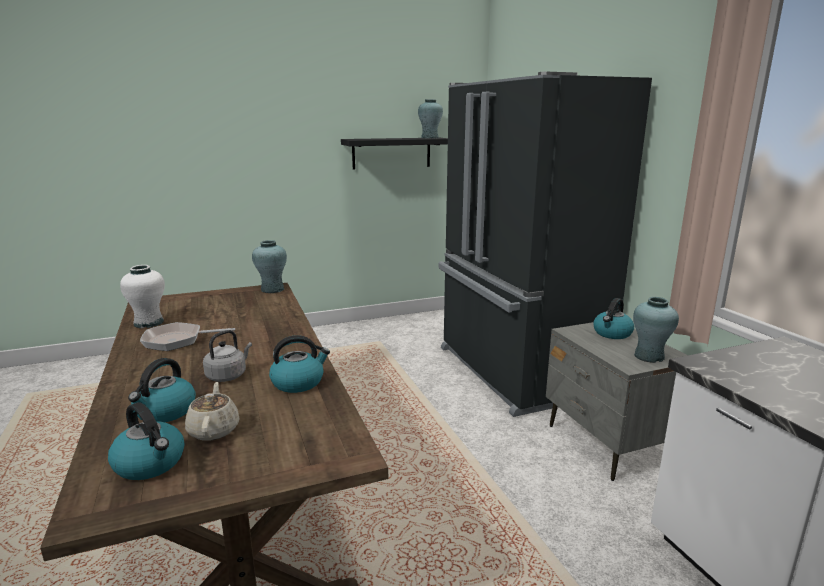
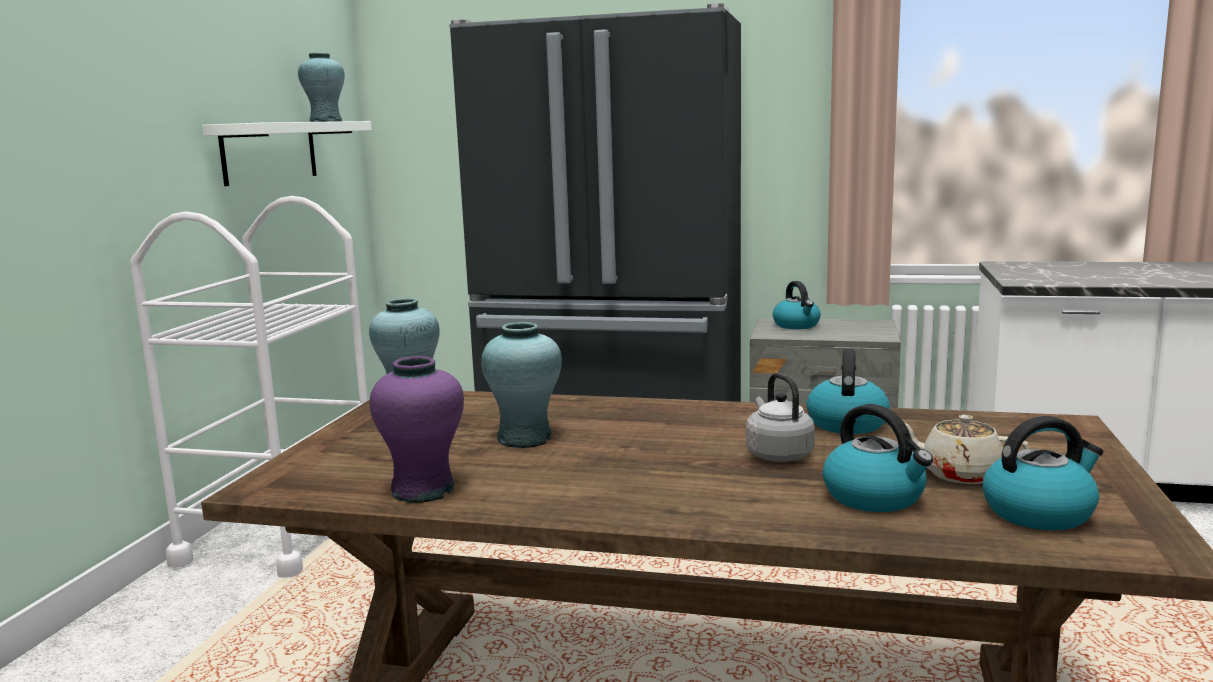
camera: 55 degrees left, 5 degrees down
white vase [120,265,165,328] -> purple vase [370,356,464,503]
frying pan [140,322,235,351] -> none
black shelf [341,138,448,170] -> white shelf [202,121,372,186]
turquoise vase [633,297,679,363] -> turquoise vase moved to [481,322,562,448]
none -> white cart [130,196,368,578]

